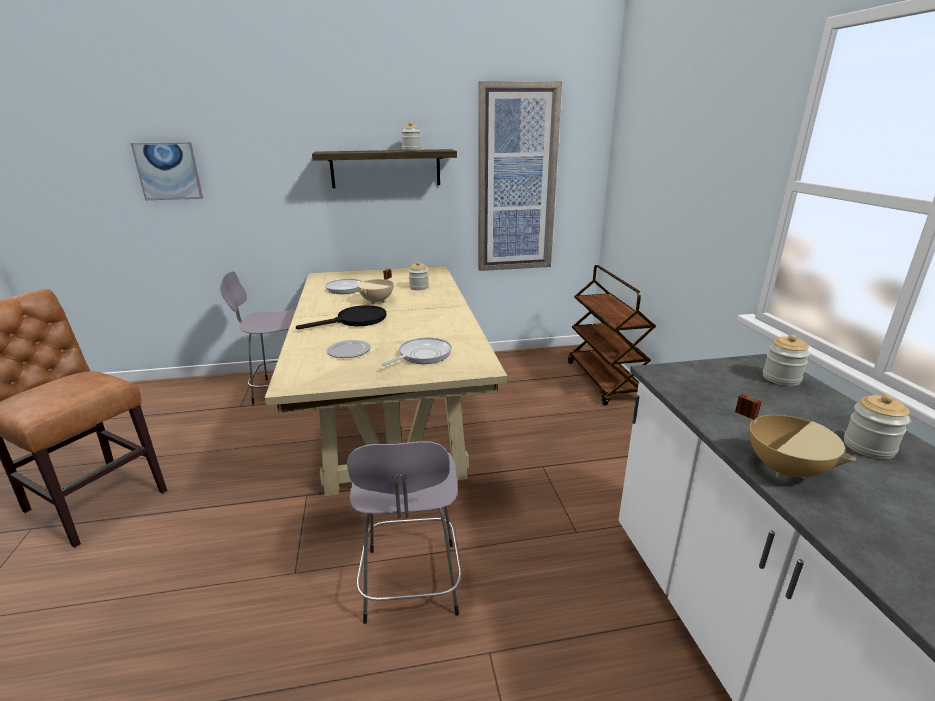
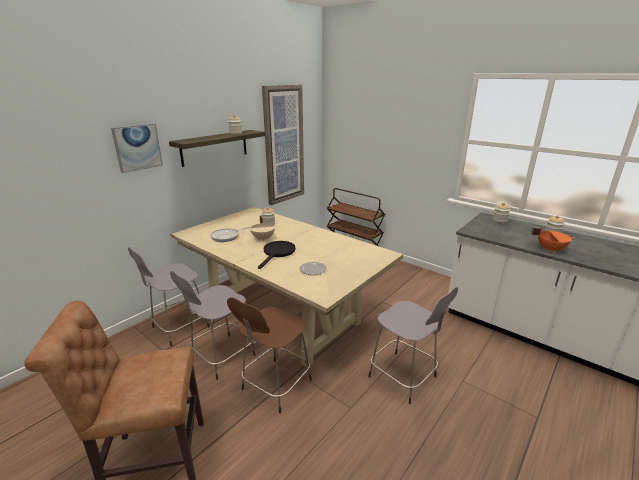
camera: 40 degrees left, 0 degrees up
picture [131,142,203,200] -> picture moved to [111,124,163,173]
frying pan [382,338,452,366] -> none
beige cooking pot [735,394,856,479] -> orange cooking pot [532,227,575,253]
none -> grey stool [170,271,255,380]
none -> brown stool [227,297,312,413]

